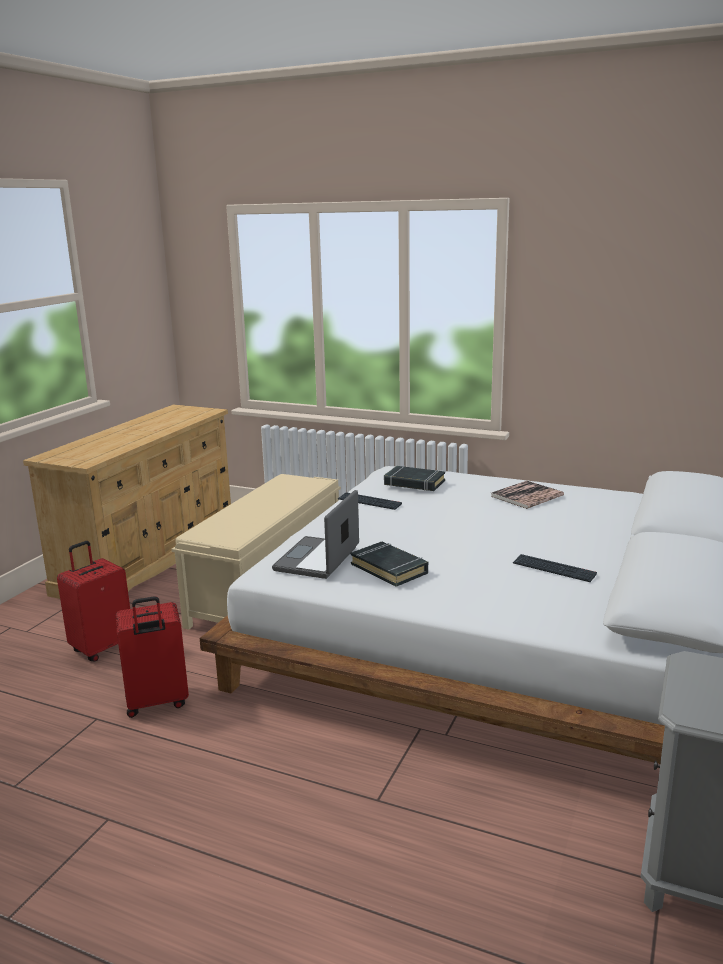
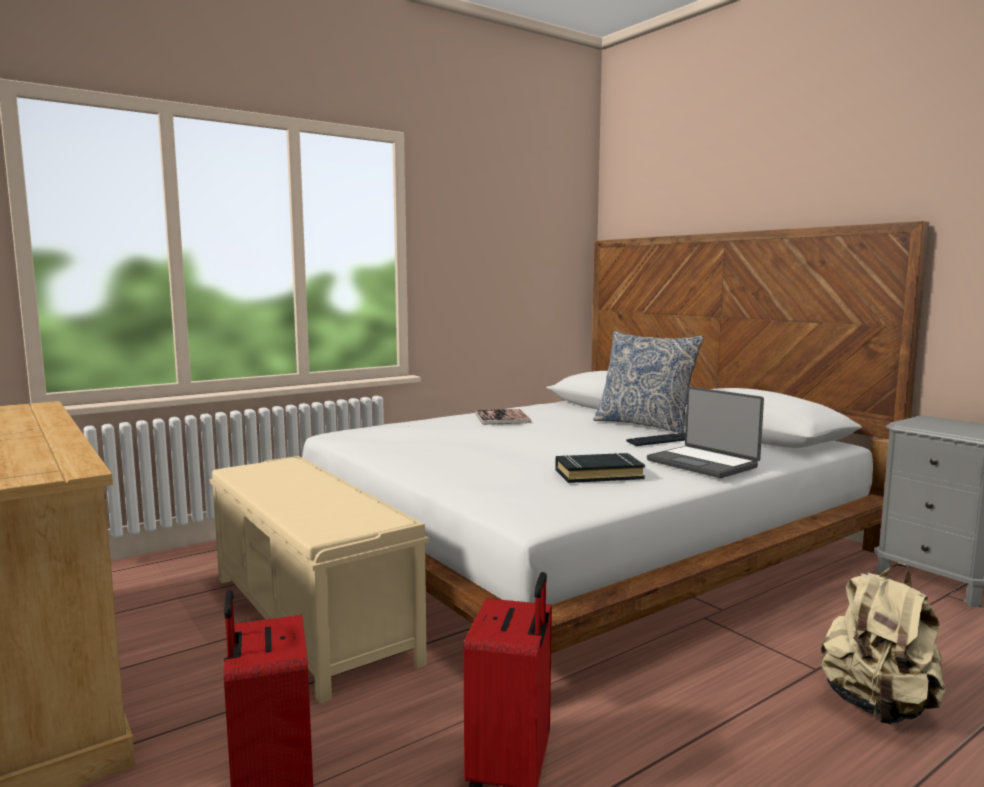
camera: 60 degrees left, 10 degrees down
laptop [272,490,359,579] -> laptop moved to [647,387,764,478]
keyboard [338,492,402,510] -> none
black book [384,466,445,491] -> none
none -> pillow [593,331,704,433]
none -> beige backpack [821,564,945,725]

